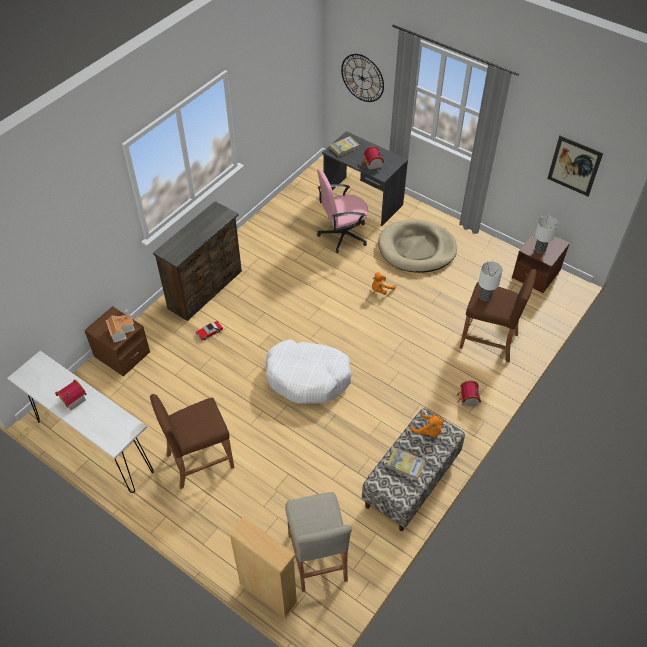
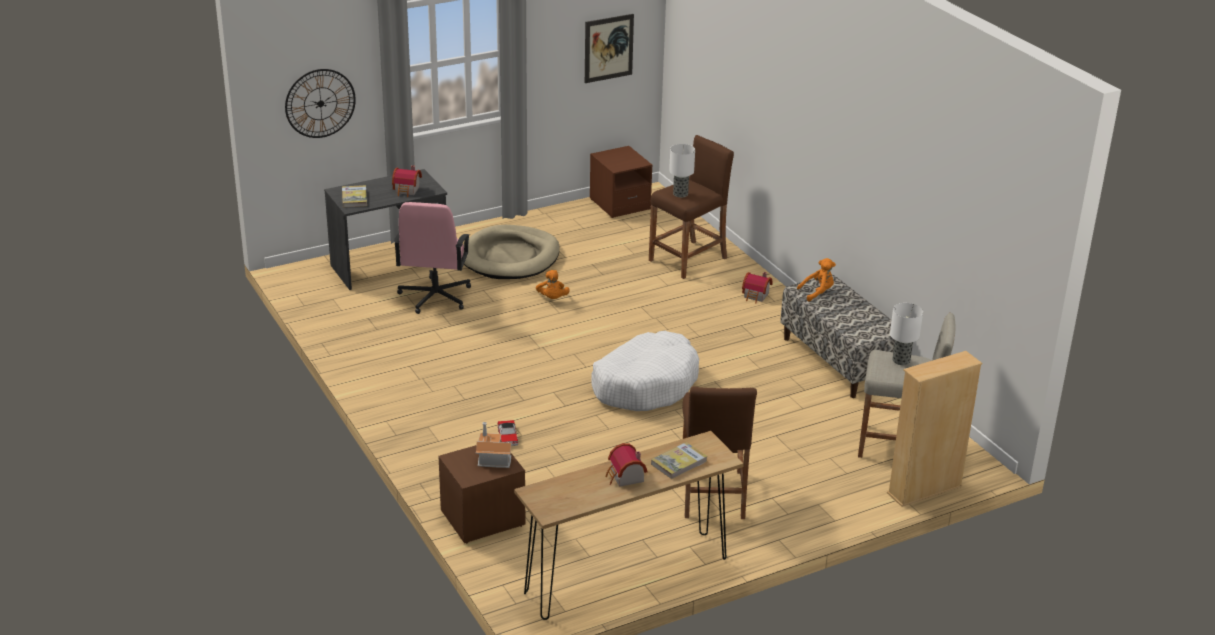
camera: 65 degrees left, 20 degrees down
white console table [7,351,154,493] -> brown console table [514,431,744,620]
brown dresser [153,201,242,321] -> none
book [387,448,426,480] -> book moved to [651,442,707,479]
table lamp [535,216,558,253] -> table lamp moved to [890,303,923,365]

